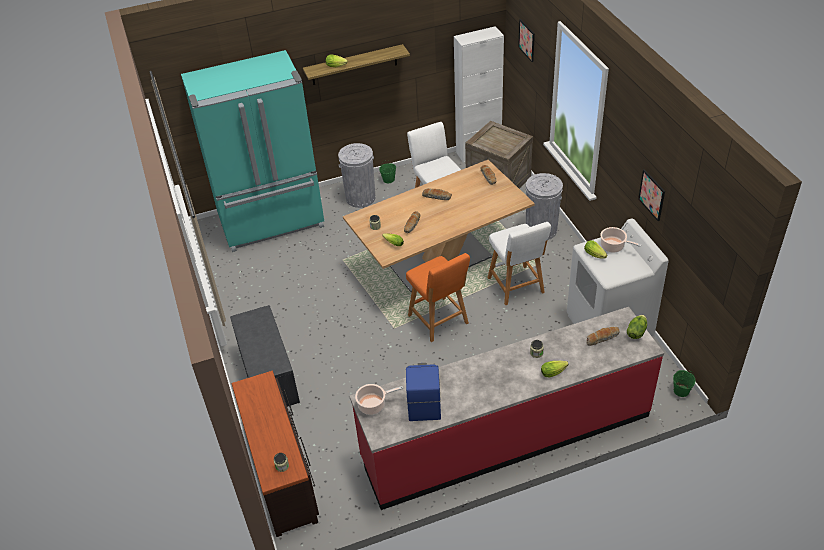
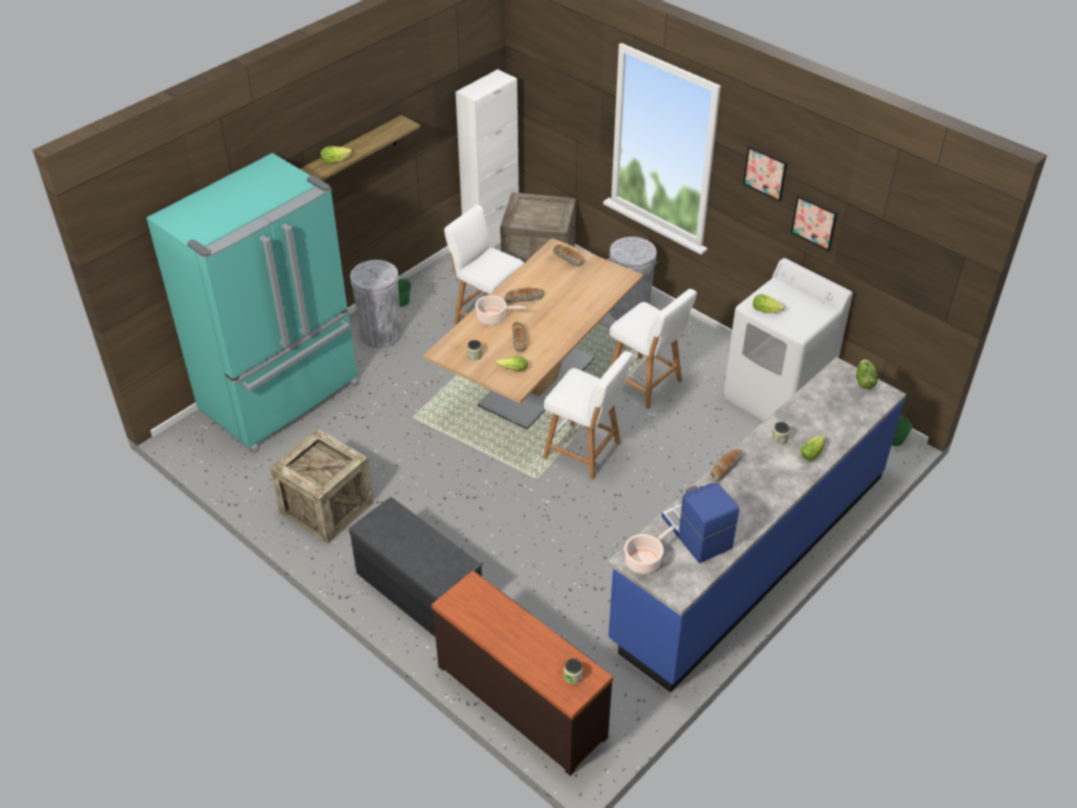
camera: 30 degrees left, 0 degrees up
red counter [349,307,664,510] -> blue counter [608,357,906,693]
orange stool [406,253,470,342] -> white stool [543,351,633,480]
picture [518,19,535,62] -> picture moved to [743,145,787,202]
bread [586,327,620,346] -> bread moved to [710,448,742,482]
cooking pot [600,227,642,253] -> cooking pot moved to [475,295,526,325]
none -> crate [270,429,374,544]

